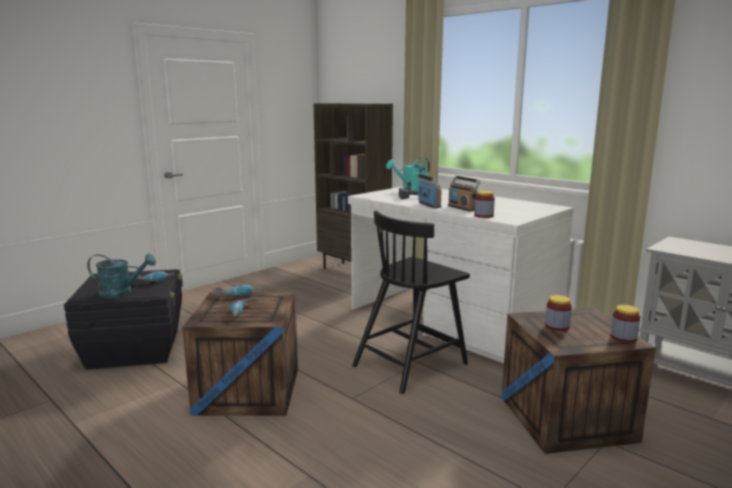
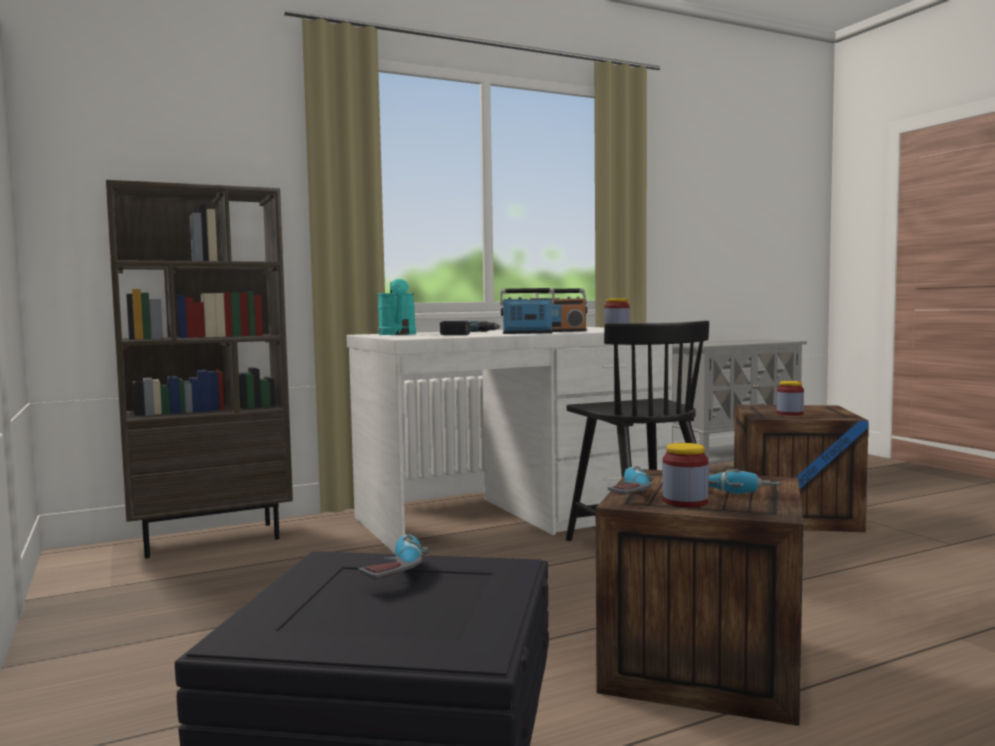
camera: 70 degrees left, 10 degrees down
turquoise watering can [87,254,156,298] -> none
jar [611,305,640,343] -> jar moved to [662,443,709,507]

